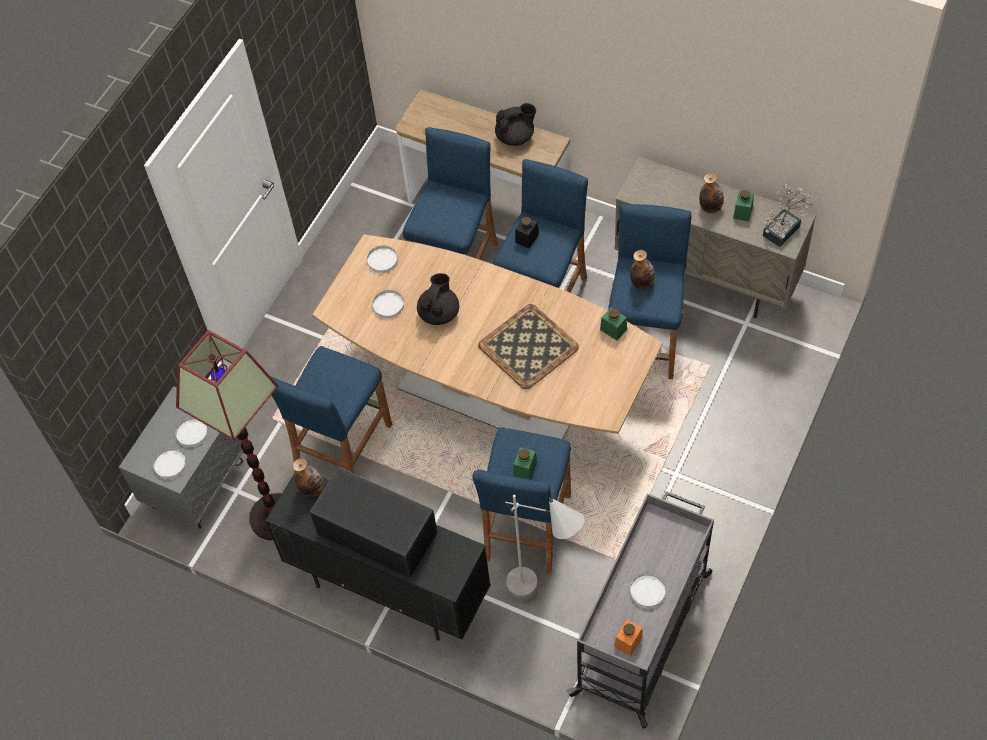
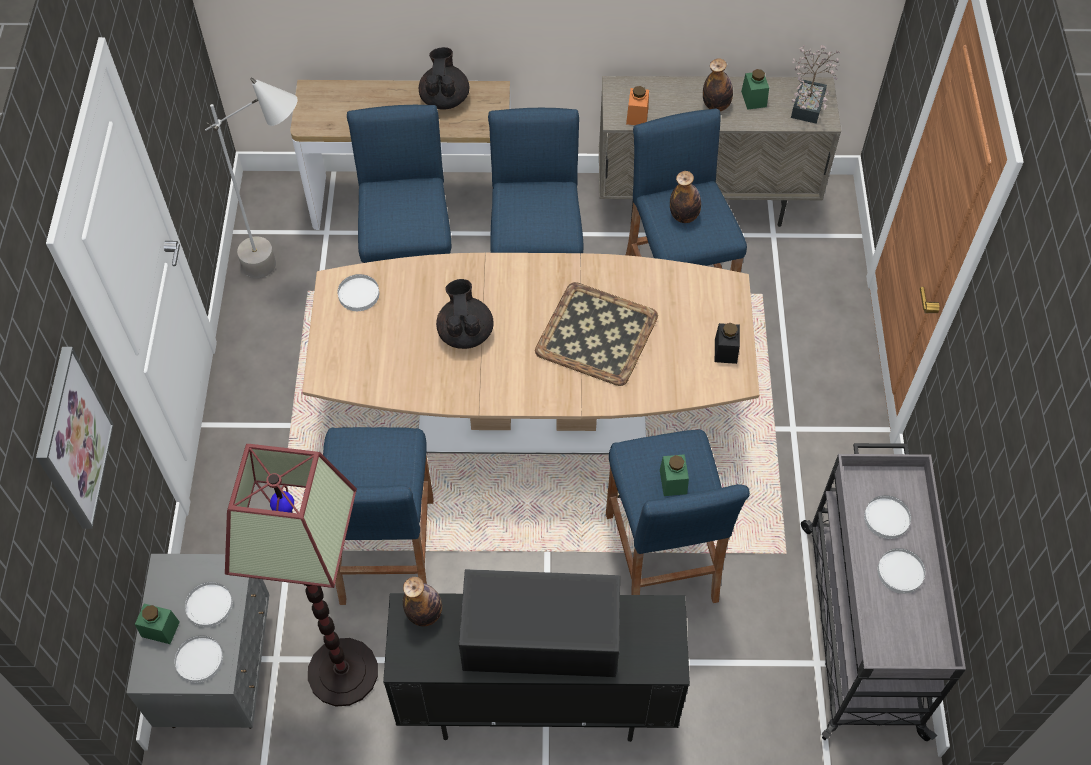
camera: 30 degrees left, 0 degrees up
white plate [372,290,404,319] -> white plate moved to [864,495,911,539]
black teapot [495,103,536,146] -> black teapot turned 45 degrees counterclockwise [419,47,469,109]
grey floor lamp [505,495,584,604] -> grey floor lamp moved to [205,77,298,278]
black jar [515,216,539,248] -> black jar moved to [715,323,740,364]
green jar [600,308,627,340] -> green jar moved to [135,603,180,644]
orange jar [614,620,643,656] -> orange jar moved to [626,86,649,125]
none -> picture [36,347,114,529]

